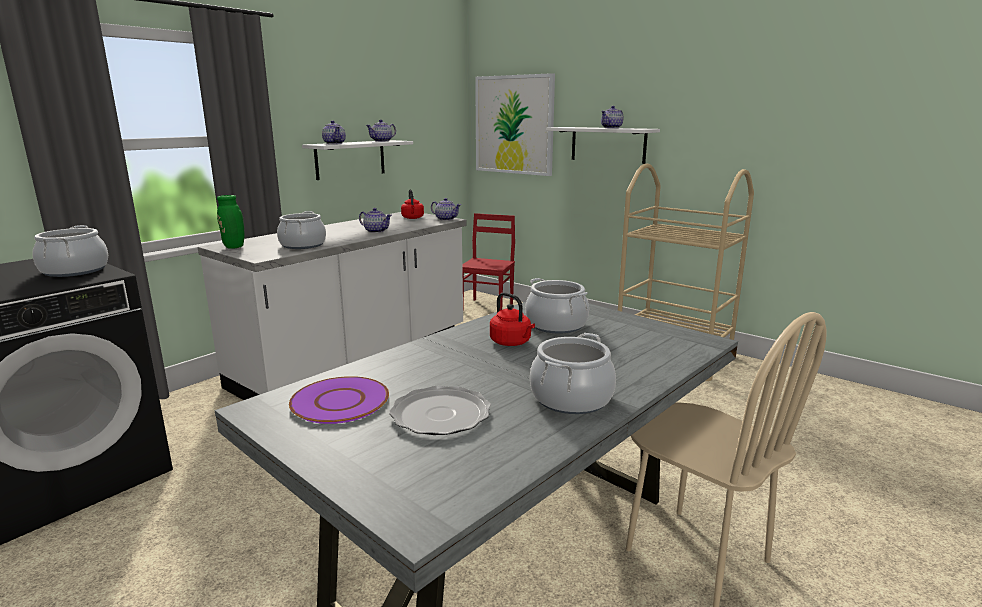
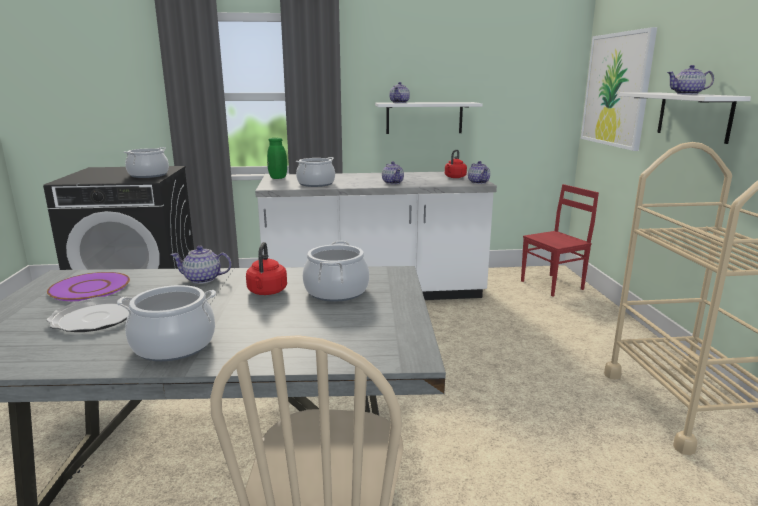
camera: 45 degrees right, 0 degrees up
teapot [366,120,396,142] -> teapot moved to [170,246,231,284]

